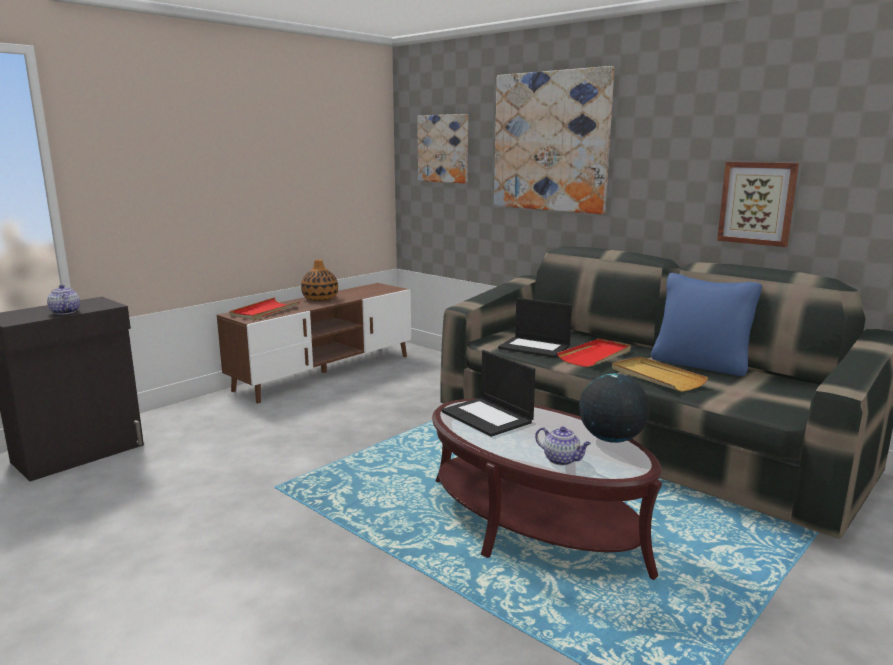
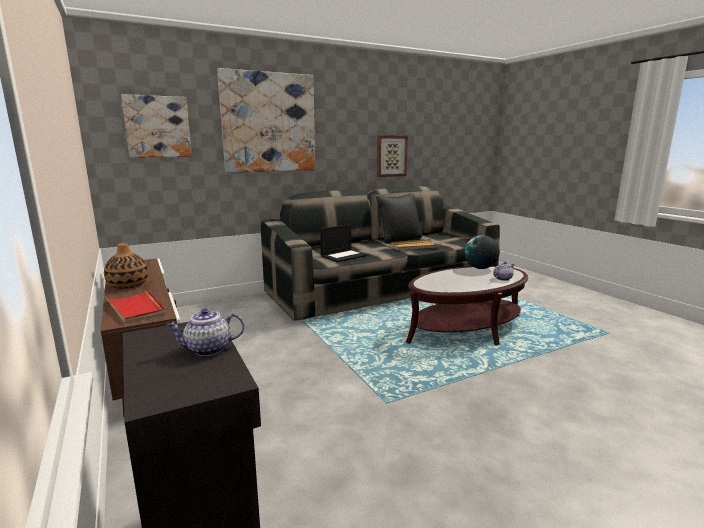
camera: 70 degrees left, 0 degrees up
laptop [441,350,535,437] -> none
red tray [557,339,631,367] -> none
blue pillow [651,273,762,376] -> black pillow [376,193,422,244]

